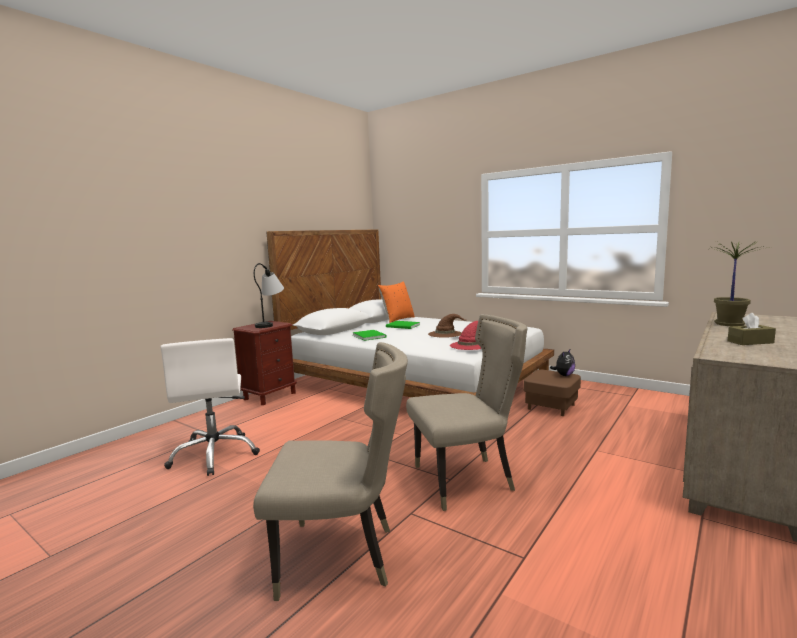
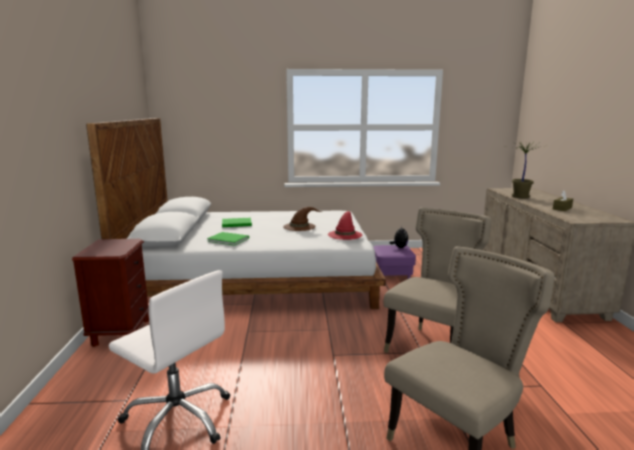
camera: 40 degrees left, 5 degrees up
table lamp [254,263,284,328] -> none
orange pillow [378,281,415,323] -> none
brown ottoman [523,370,581,416] -> purple ottoman [373,245,416,279]

